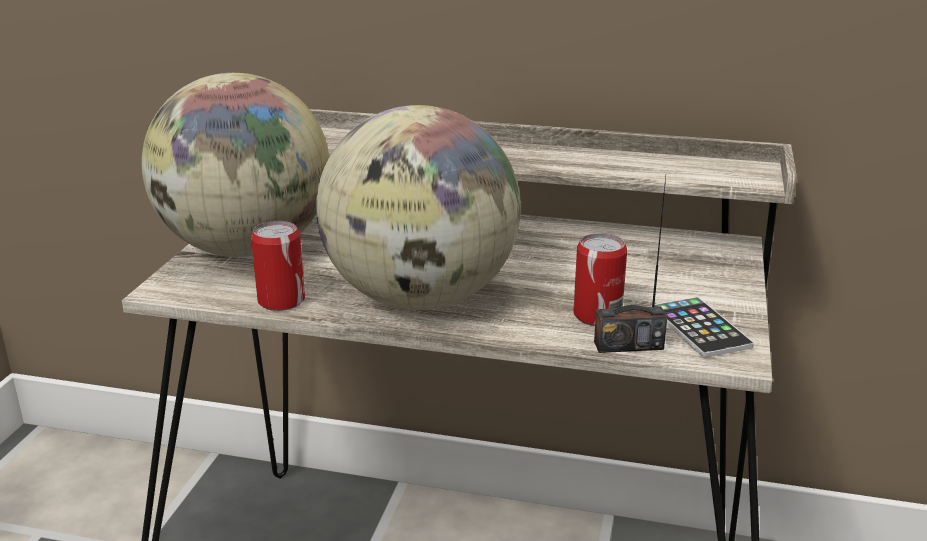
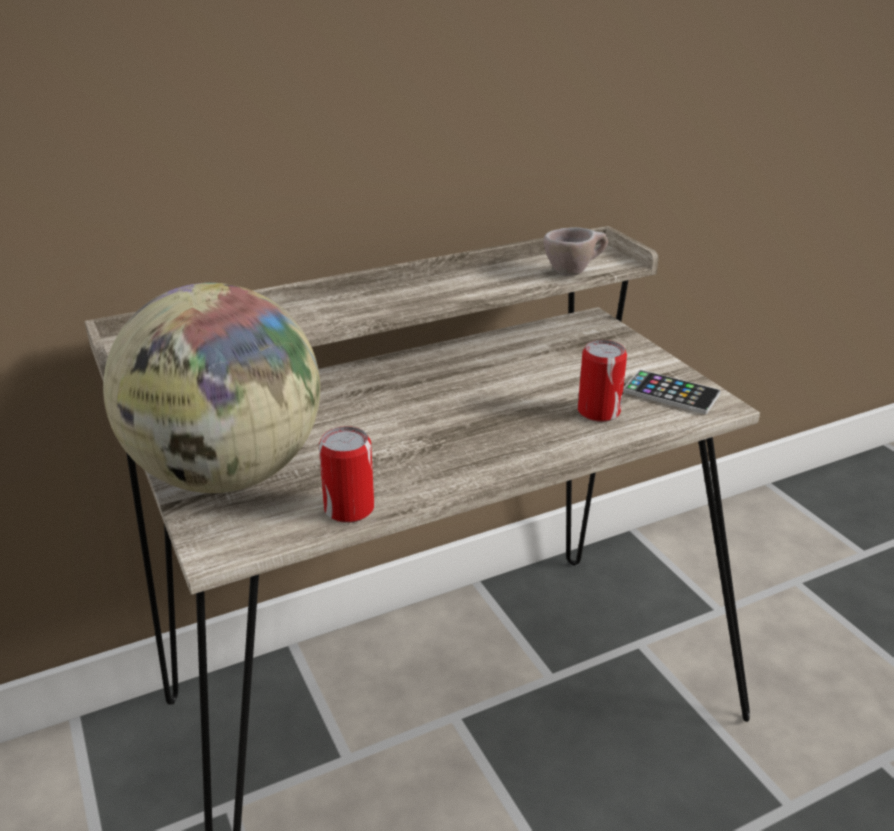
camera: 40 degrees left, 5 degrees up
globe [316,105,521,310] -> none
radio [594,176,667,353] -> none
none -> beige cup [543,227,608,276]

